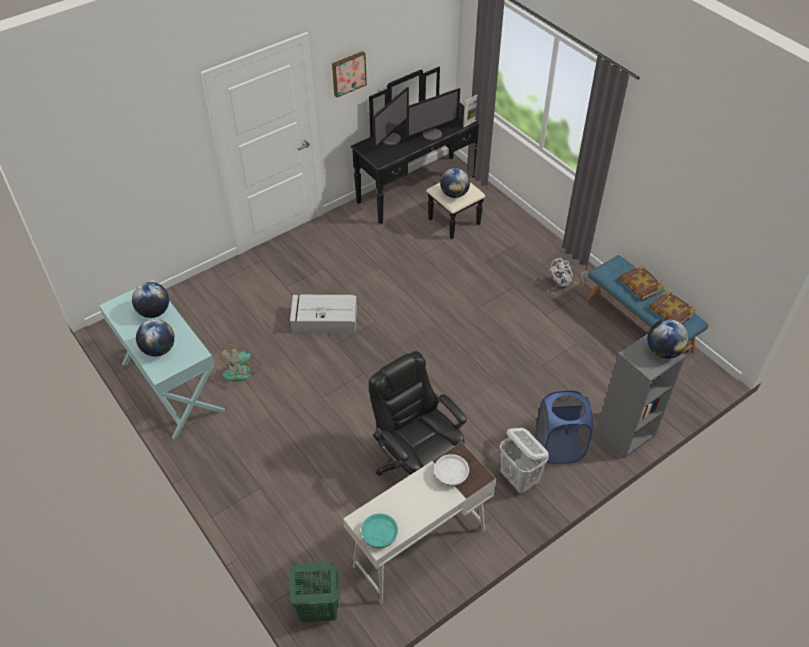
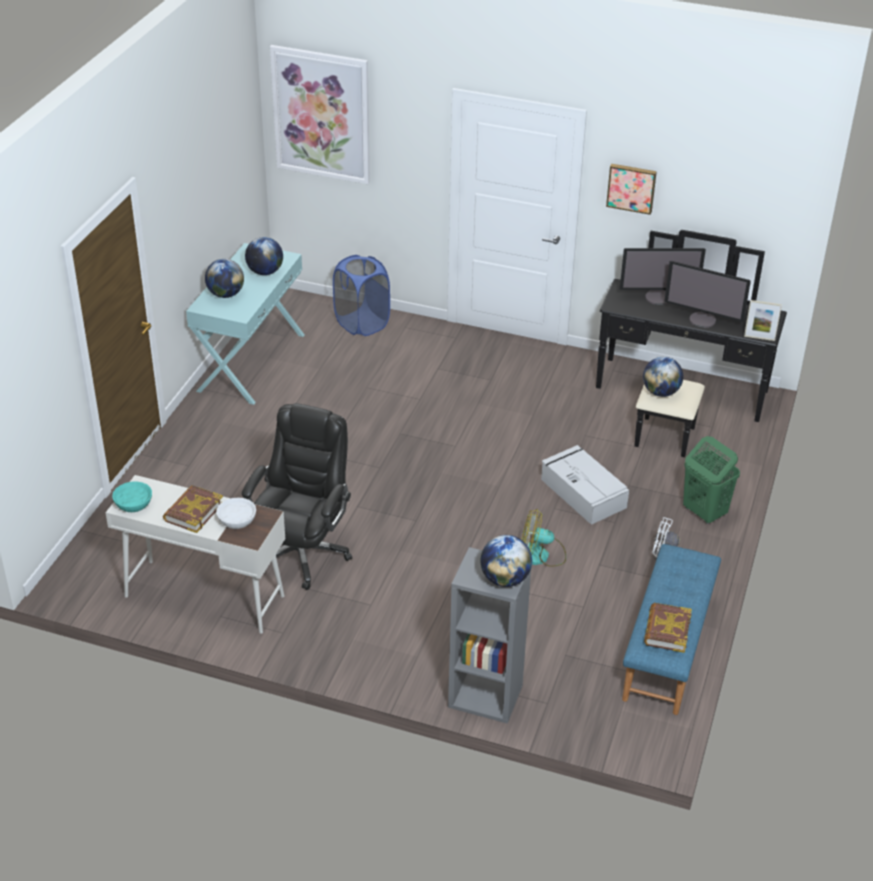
camera: 55 degrees right, 10 degrees down
fan [220,344,261,381] -> fan moved to [521,509,566,567]
green laundry basket [289,562,339,622] -> green laundry basket moved to [683,436,740,524]
grey storage box [290,294,357,334] -> grey storage box moved to [541,445,629,525]
white laundry basket [500,428,549,494] -> none
blue laundry basket [536,390,593,464] -> blue laundry basket moved to [333,255,390,336]
book [619,265,664,301] -> book moved to [163,485,223,533]
none -> picture [270,45,370,184]

